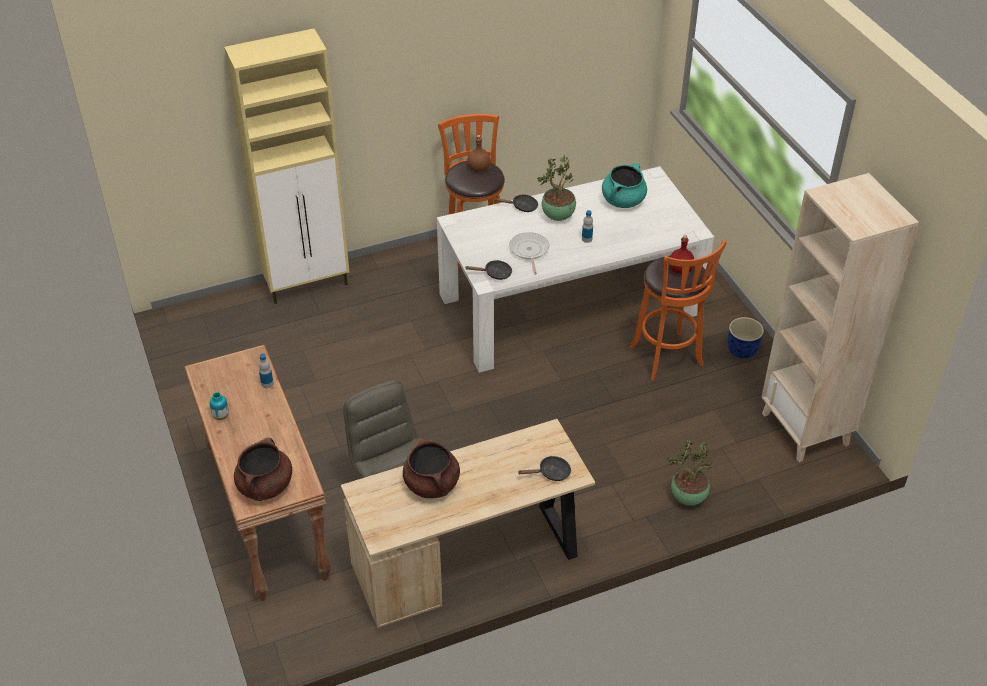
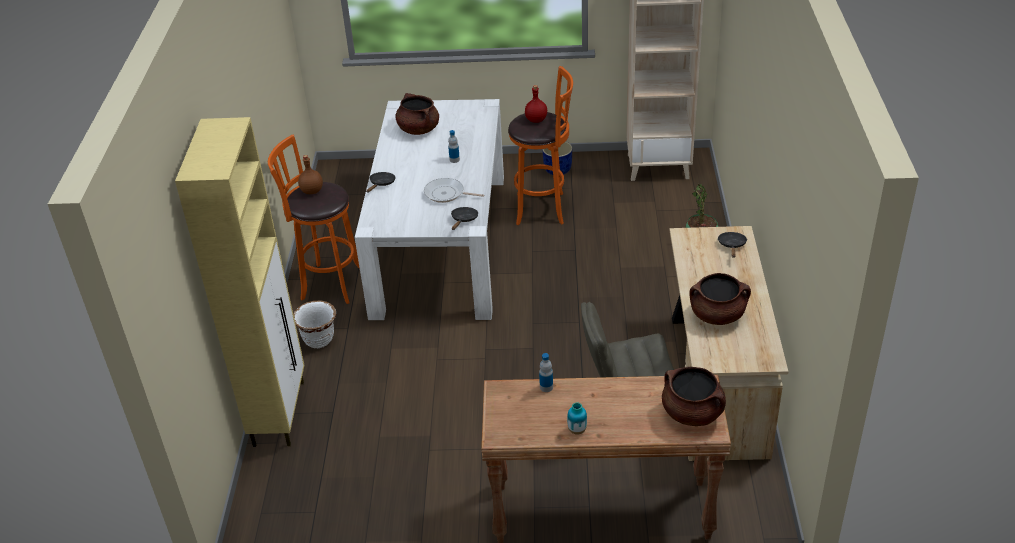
camera: 65 degrees left, 5 degrees down
potted plant [537,156,576,221] -> none
turquoise cooking pot [602,163,647,208] -> brown cooking pot [395,93,439,135]
none -> white planter [293,300,336,349]

